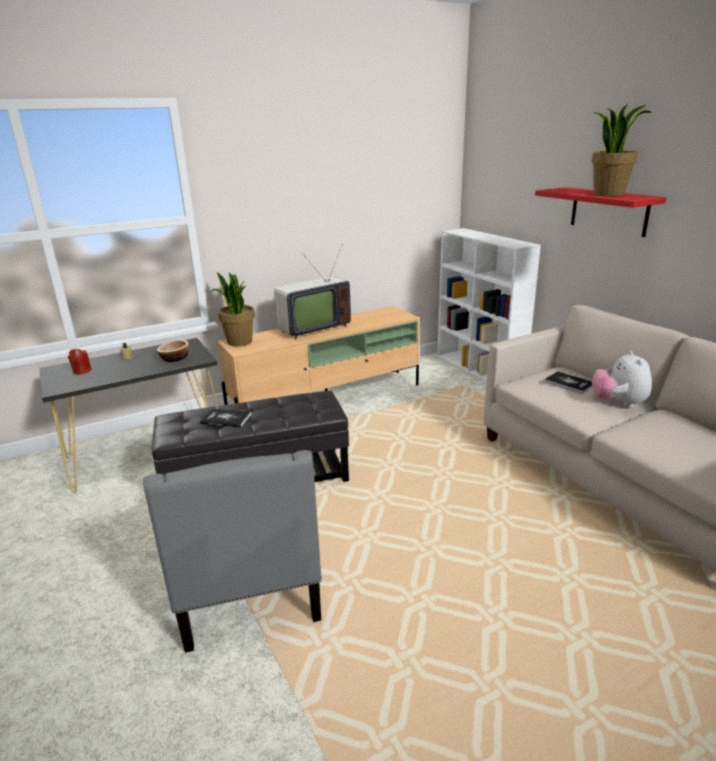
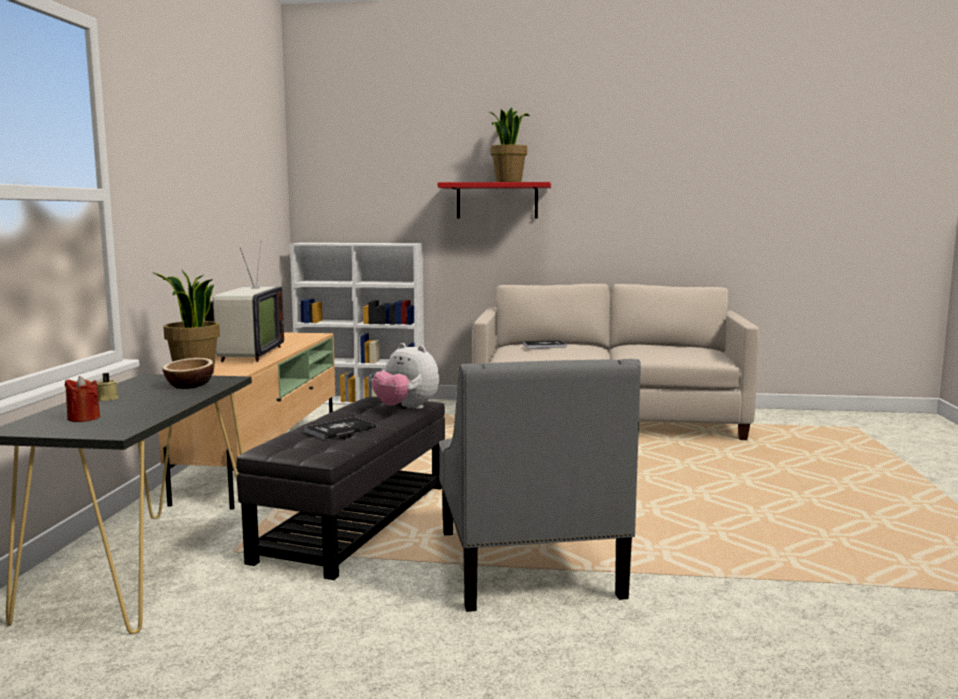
camera: 55 degrees left, 15 degrees down
grey armchair [143,450,322,653] -> grey armchair turned 60 degrees clockwise [439,359,641,612]
plush toy [592,351,652,408] -> plush toy moved to [372,343,439,409]

